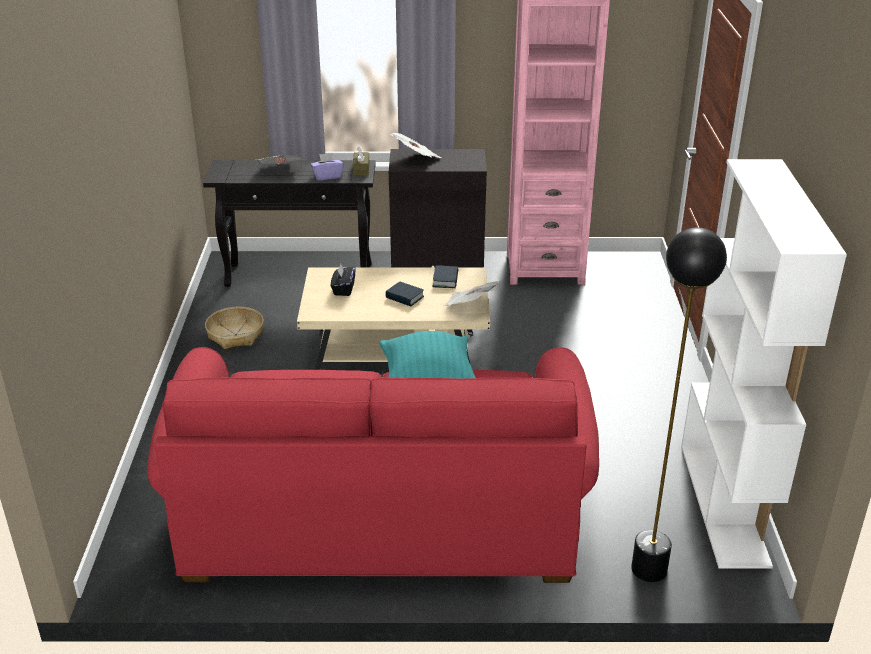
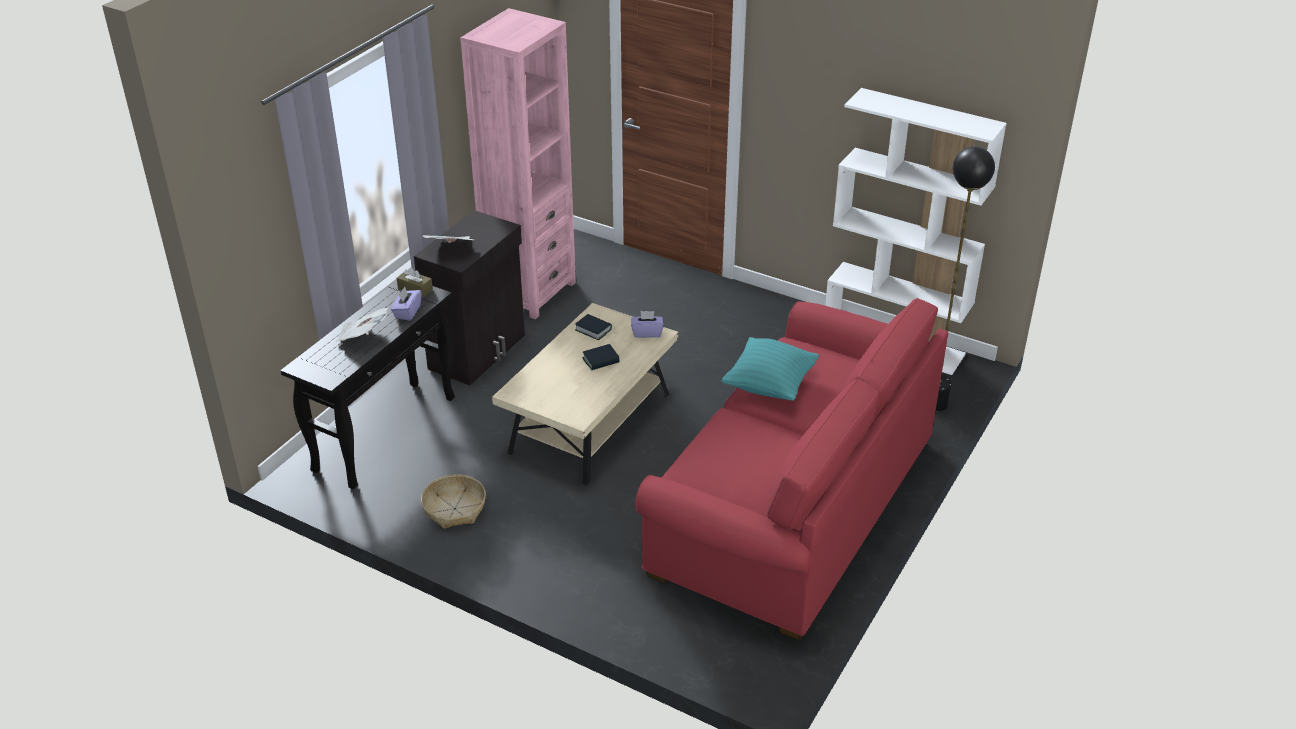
camera: 60 degrees left, 5 degrees up
black tissue box [331,264,356,296] -> none
newspaper [444,281,498,306] -> purple tissue box [631,311,664,338]

